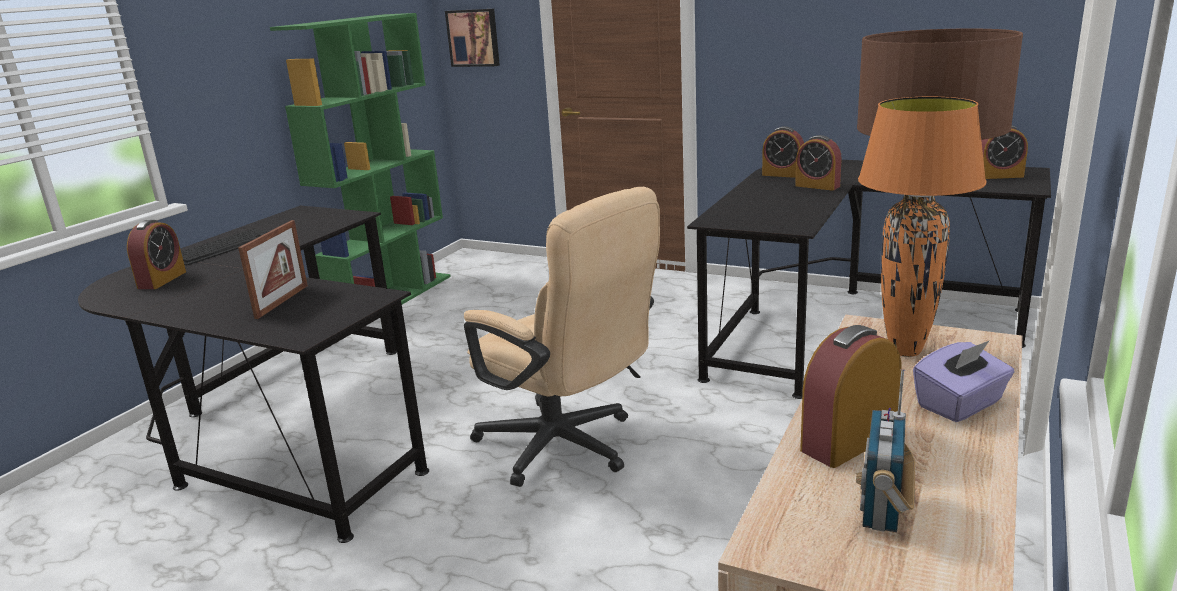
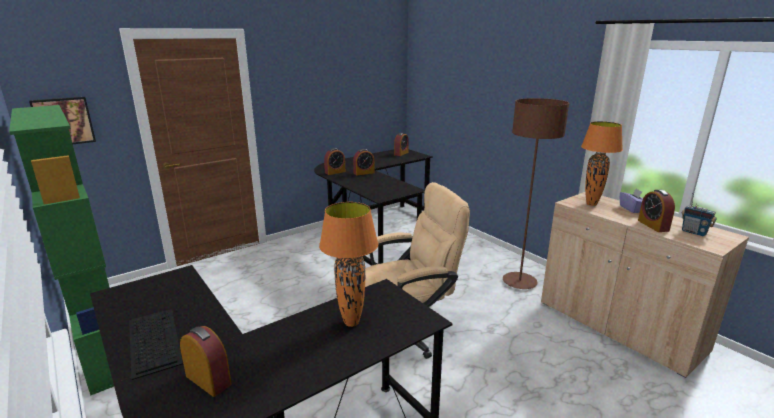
camera: 65 degrees left, 0 degrees up
picture frame [238,220,308,319] -> orange table lamp [319,202,378,327]

